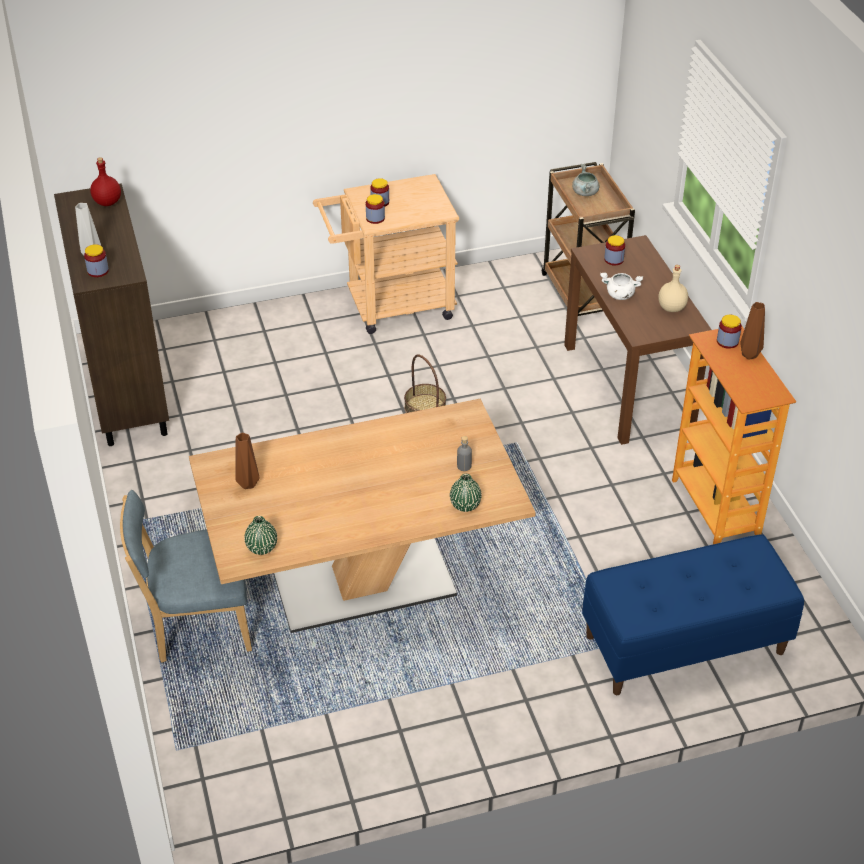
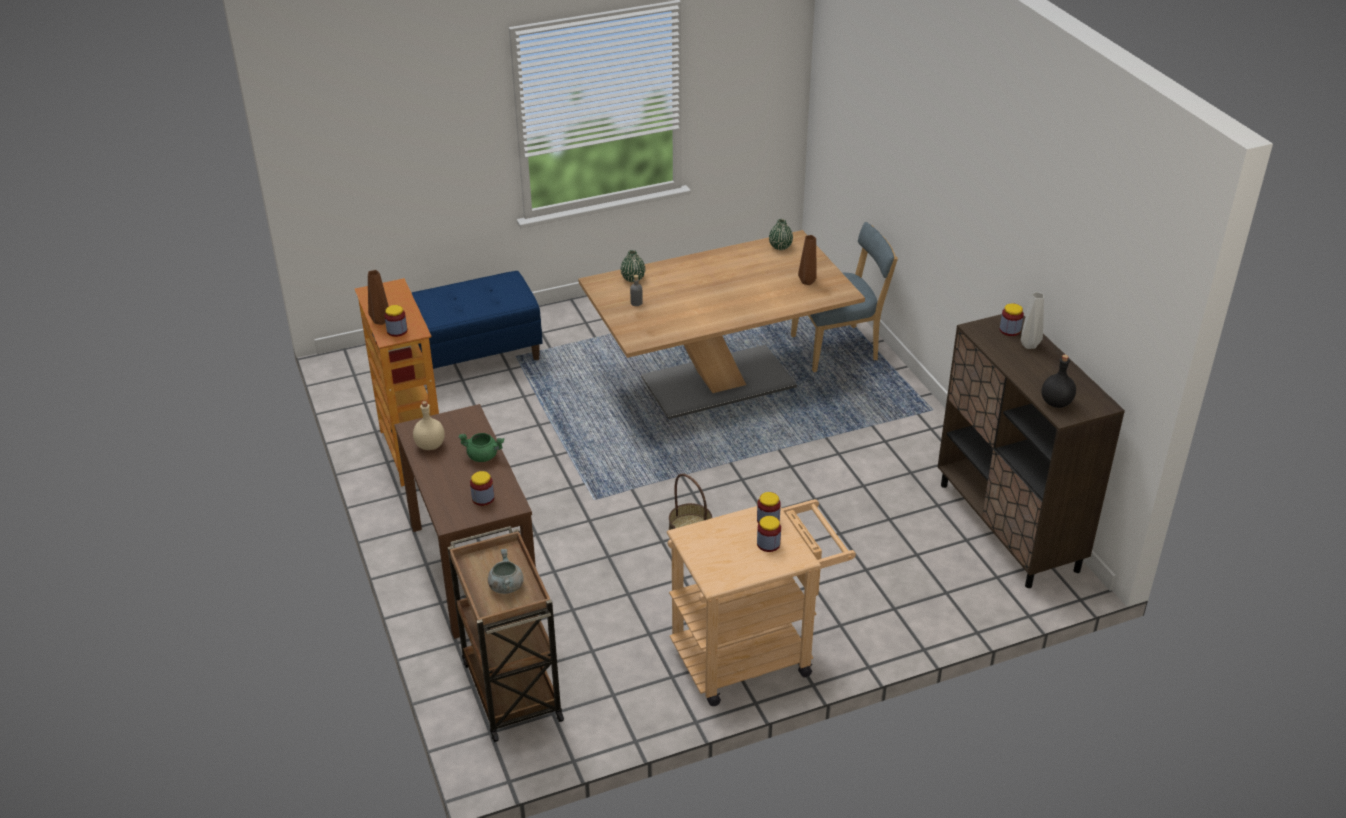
camera: 175 degrees right, 5 degrees down
red bottle [90,157,121,206] -> black bottle [1042,355,1076,408]
white cooking pot [600,272,643,300] -> green cooking pot [458,433,505,462]

